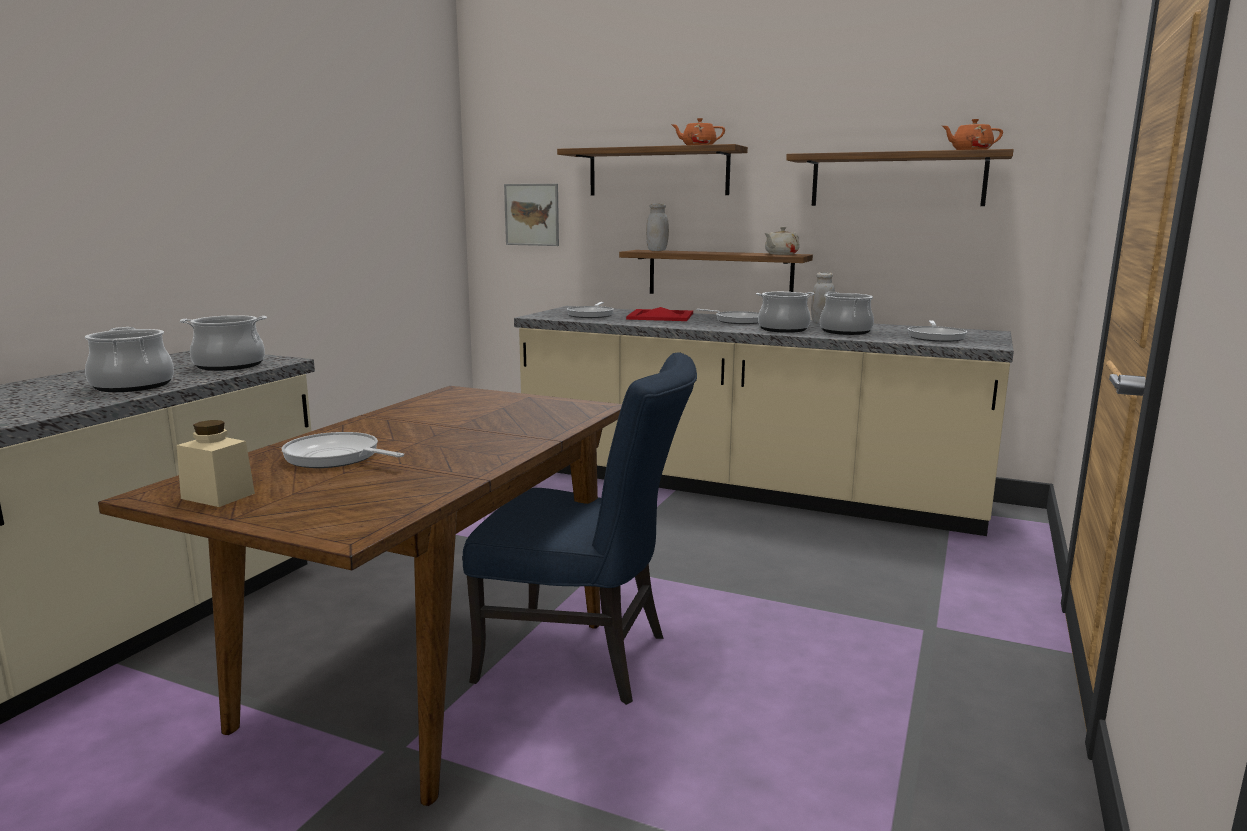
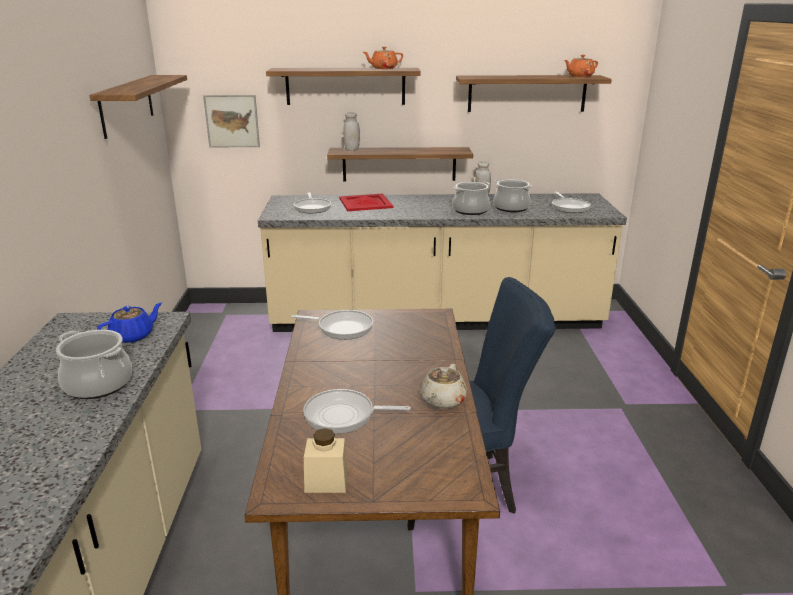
camera: 25 degrees left, 10 degrees up
cooking pot [180,315,267,371] -> blue teapot [97,302,162,343]
frying pan [696,309,759,324] -> frying pan moved to [291,310,373,340]
beige teapot [765,227,800,255] -> beige teapot moved to [421,364,467,409]
none -> shelf [89,75,187,139]

